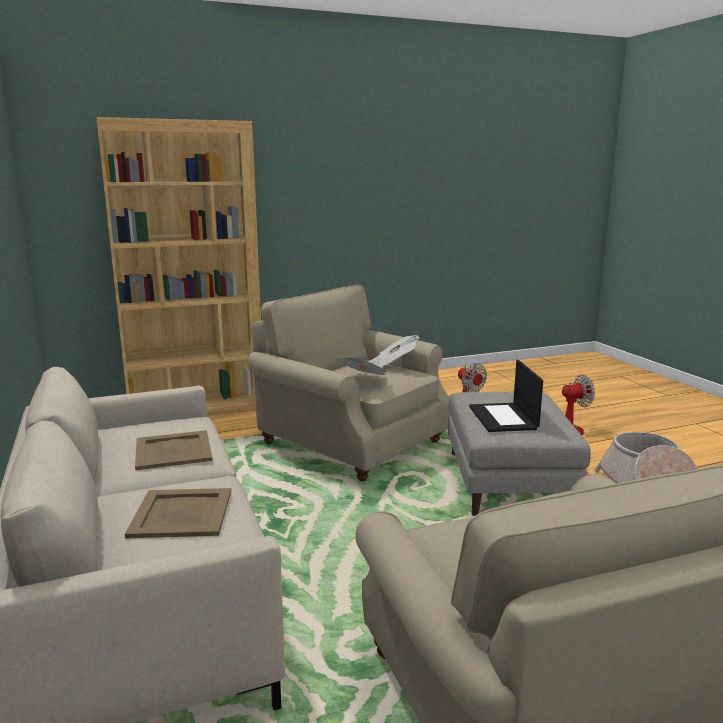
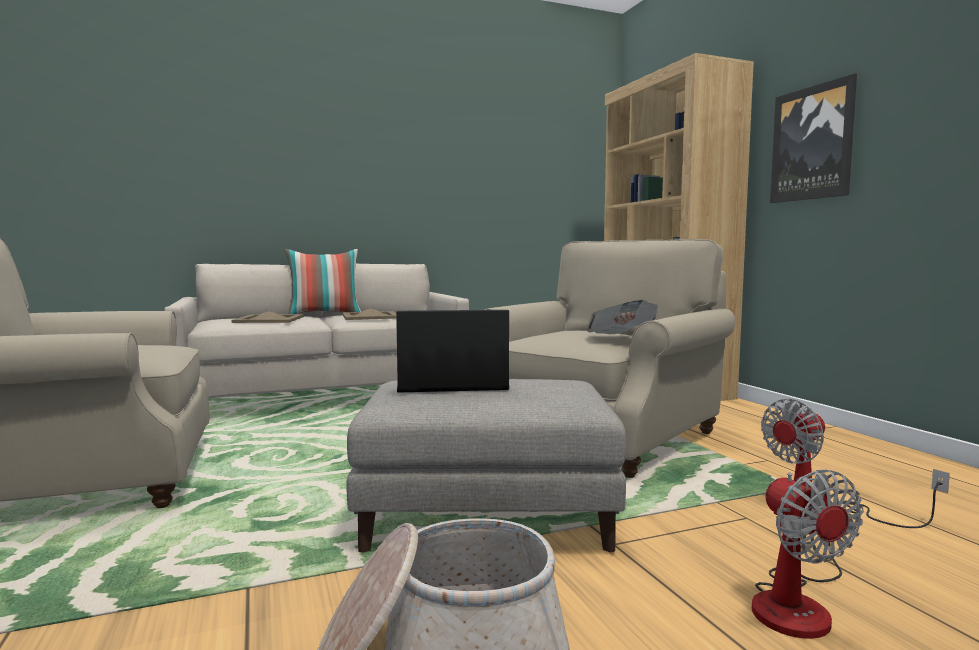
camera: 90 degrees right, 10 degrees down
newspaper [336,358,388,375] -> none
none -> pillow [285,249,361,314]
none -> picture [770,73,857,203]

